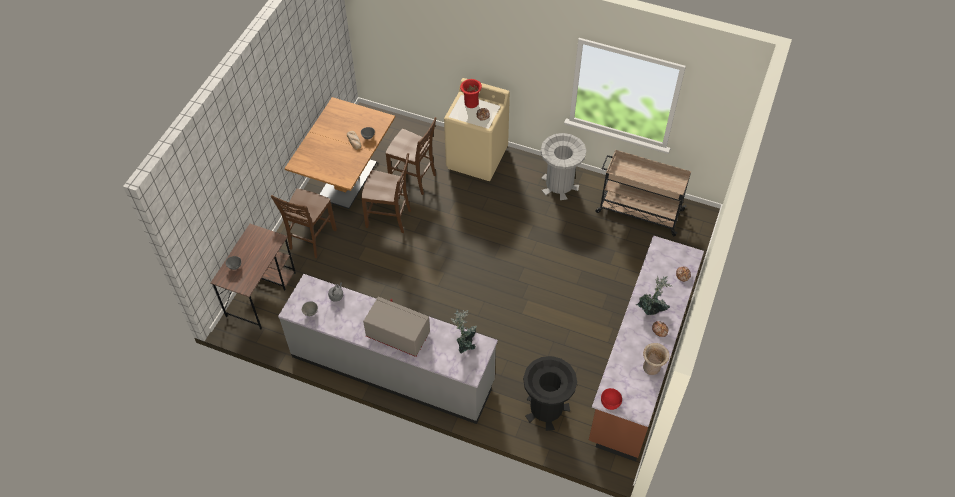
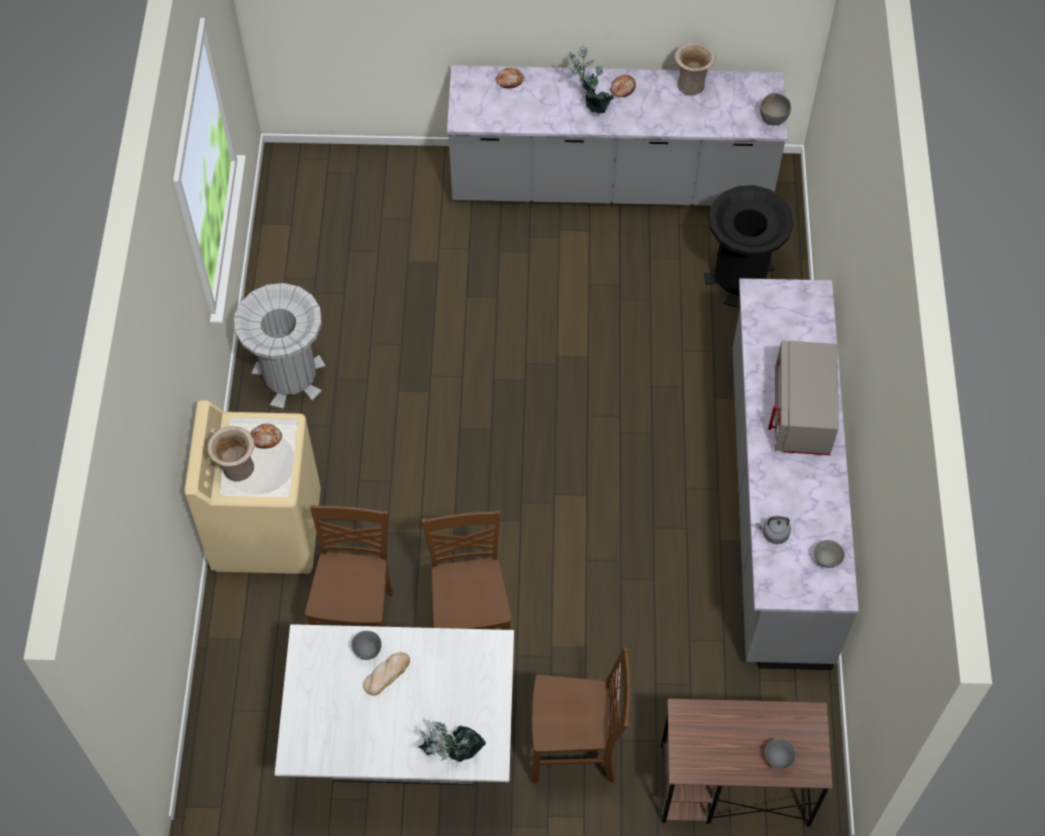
camera: 110 degrees left, 5 degrees up
brown dining table [284,97,395,209] -> white dining table [275,624,514,785]
potted plant [451,310,477,353] -> potted plant moved to [418,721,485,762]
red vase [460,79,482,108] -> beige vase [207,426,254,481]
brown counter [589,235,704,461] -> grey counter [447,65,788,206]
beige cart [595,150,691,236] -> none
red bowl [601,388,622,410] -> grey bowl [760,93,791,125]

